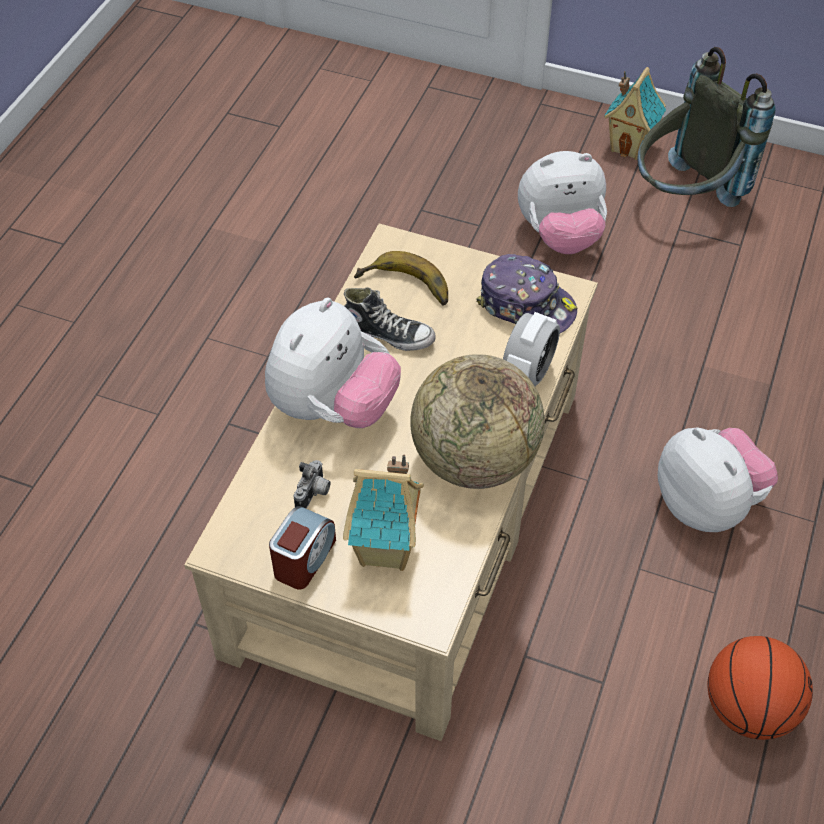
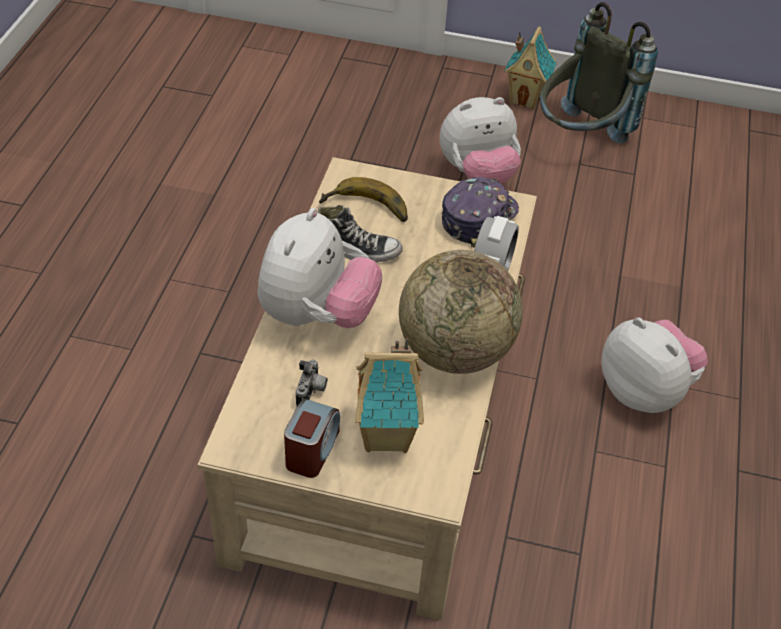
camera: 10 degrees left, 5 degrees down
cap [476,254,577,333] -> cap turned 75 degrees counterclockwise [442,177,519,247]
basketball [707,636,813,740] -> none

